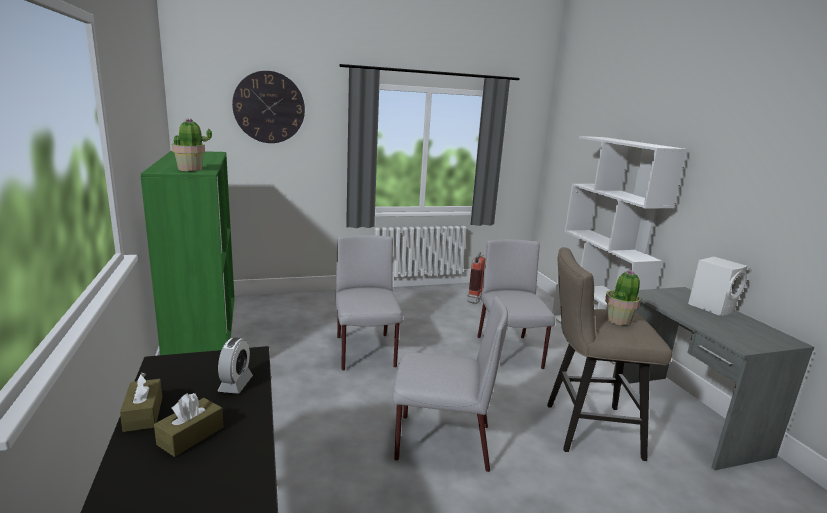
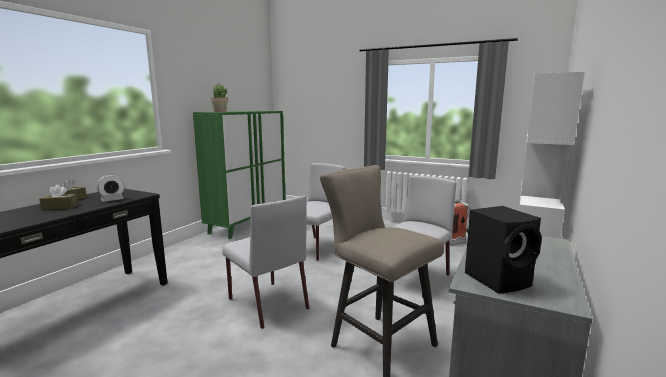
camera: 45 degrees right, 5 degrees down
wall clock [232,71,305,143] -> none
potted plant [605,269,641,326] -> none
white speaker [688,257,747,316] -> none
none -> black speaker [465,206,542,294]

